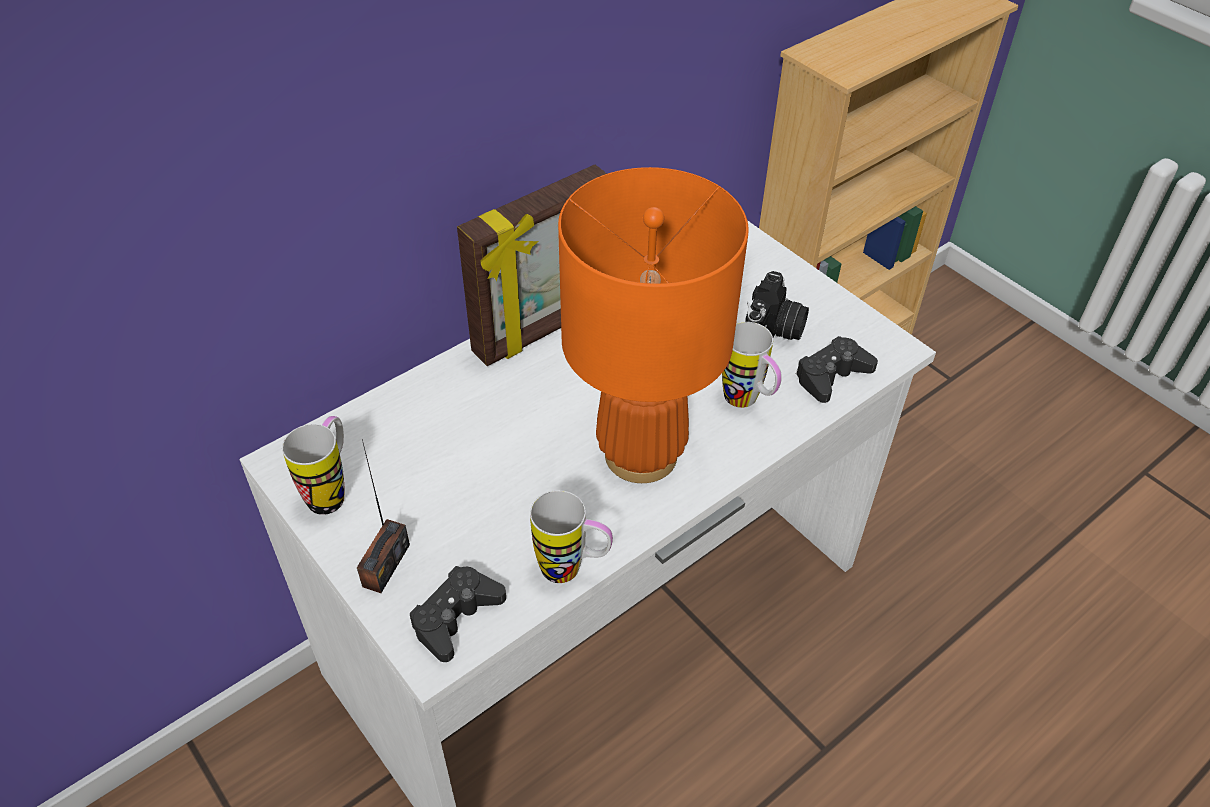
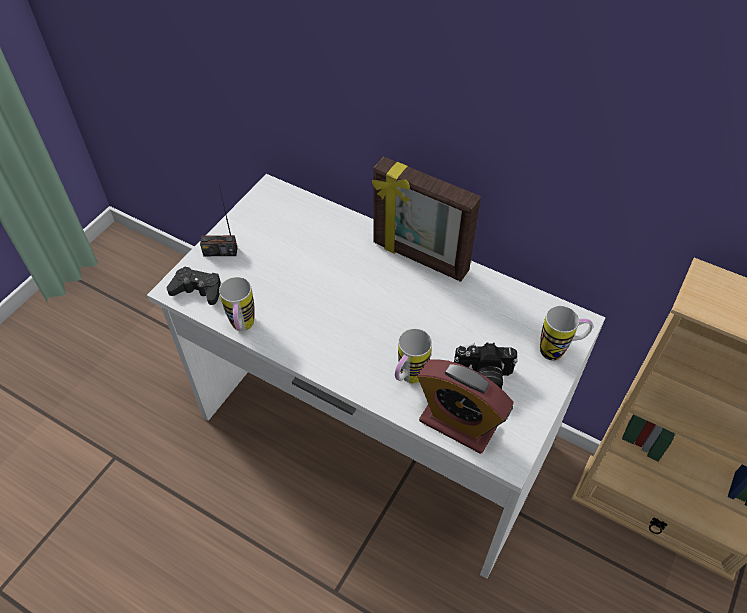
camera: 70 degrees right, 5 degrees up
mug [282,416,344,515] -> mug moved to [540,306,593,360]
orange table lamp [558,167,749,483] -> none
black game controller [796,336,878,403] -> alarm clock [417,359,514,454]

